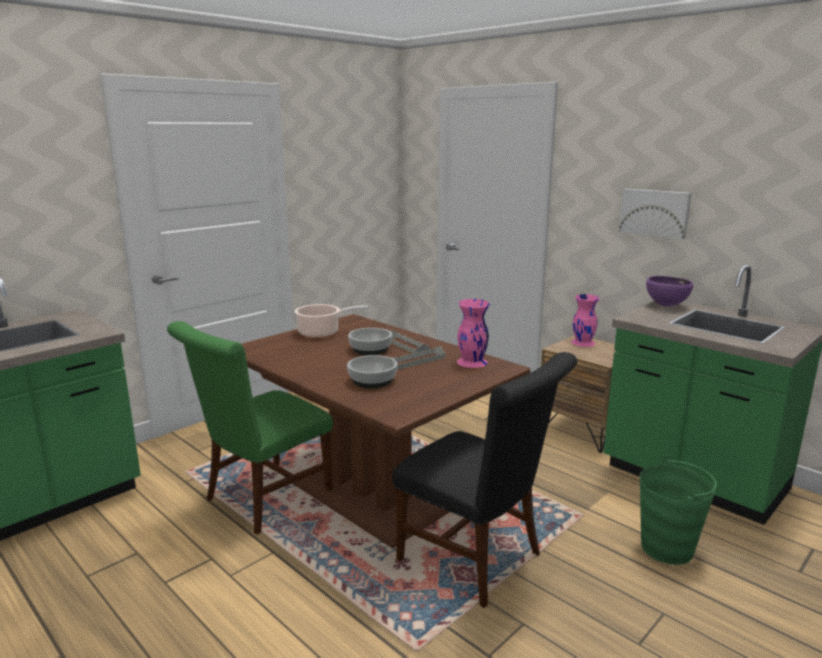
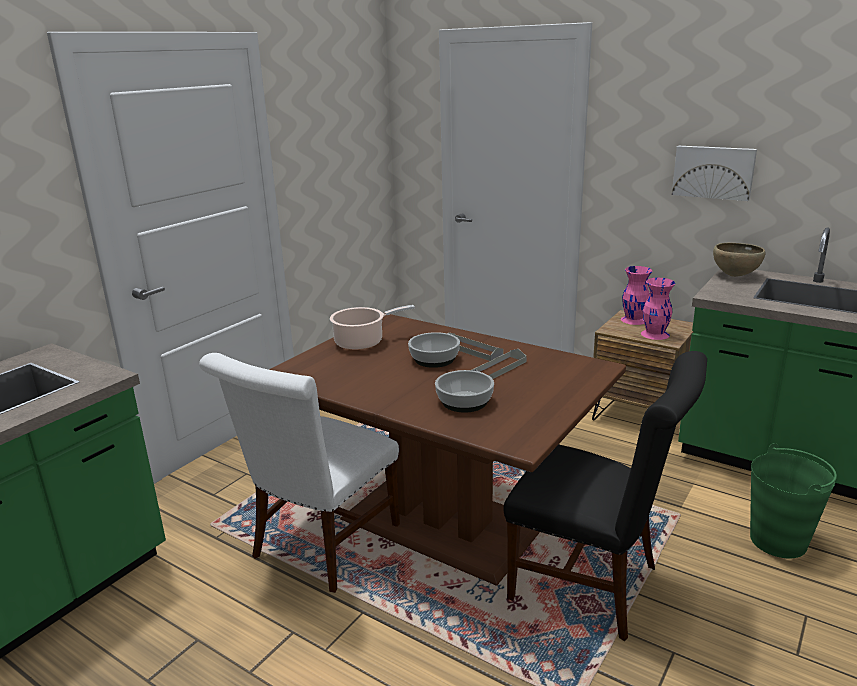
camera: 10 degrees left, 5 degrees up
green chair [167,321,333,535] -> white chair [199,353,400,593]
pink vase [457,299,490,368] -> pink vase moved to [641,278,675,340]
purple bowl [646,276,693,306] -> brown bowl [713,243,765,277]

